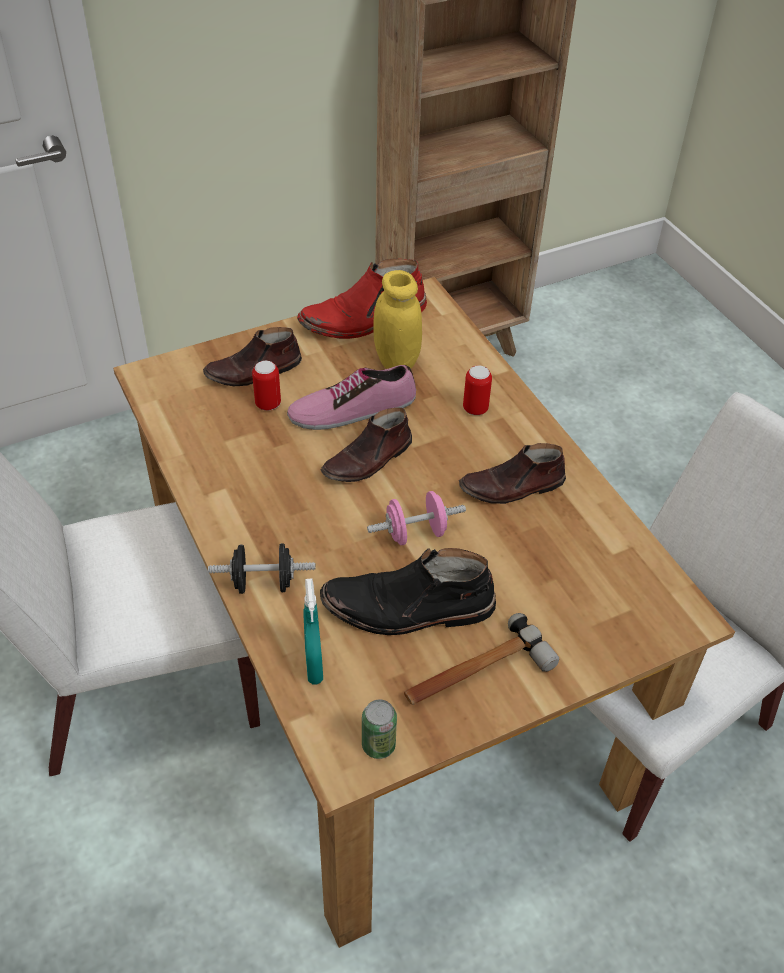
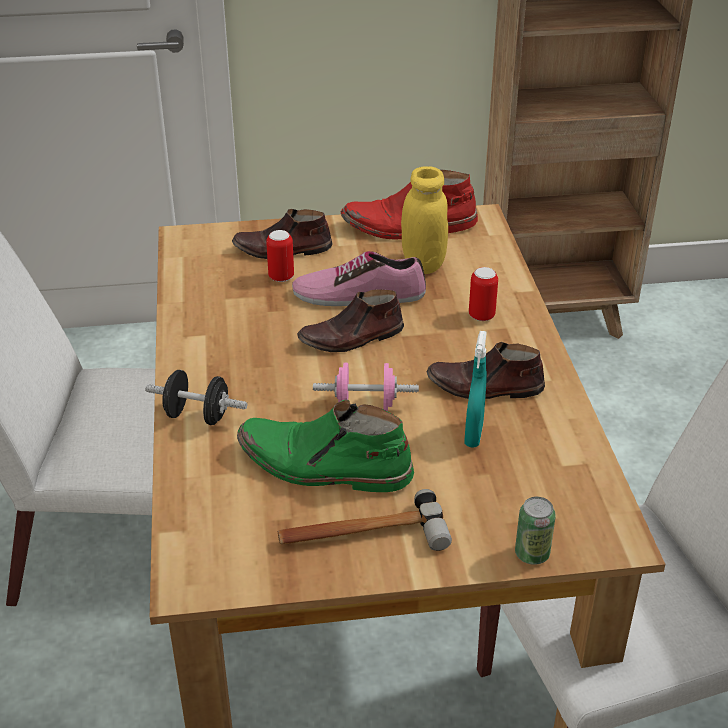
camera: 20 degrees right, 10 degrees down
turquoise spray bottle [304,578,323,684] -> turquoise spray bottle moved to [464,331,487,448]
black boot [320,548,496,635] -> green boot [237,399,414,492]
can [362,699,397,759] -> can moved to [515,497,556,565]

